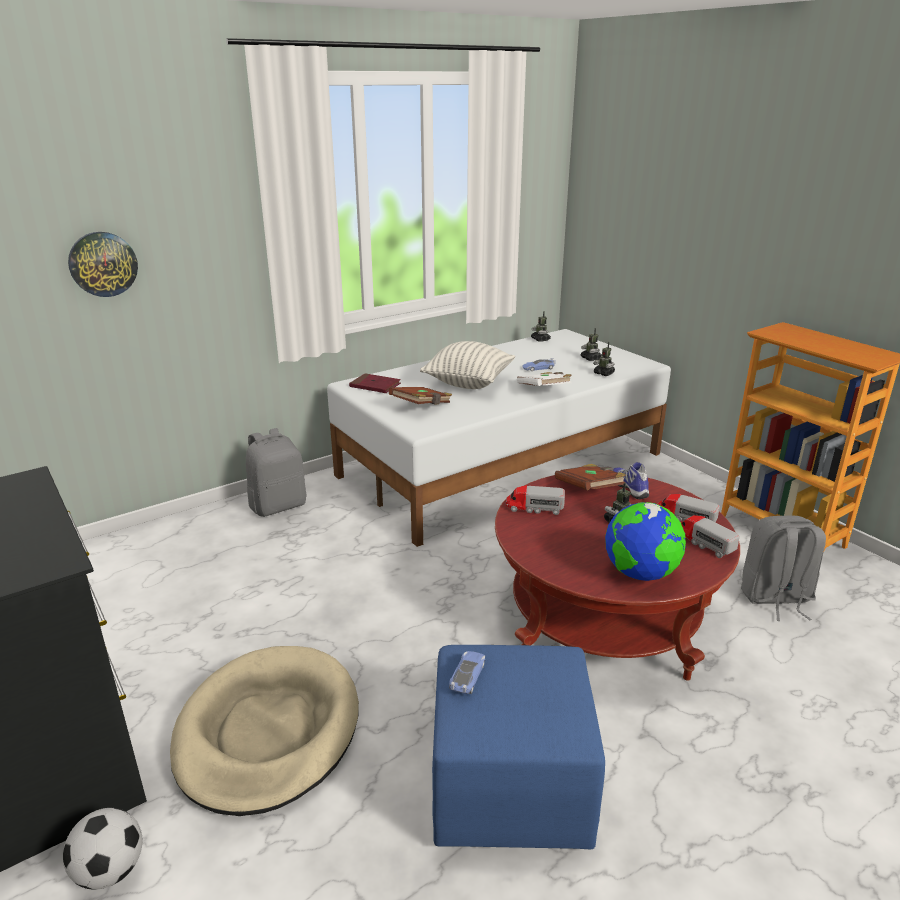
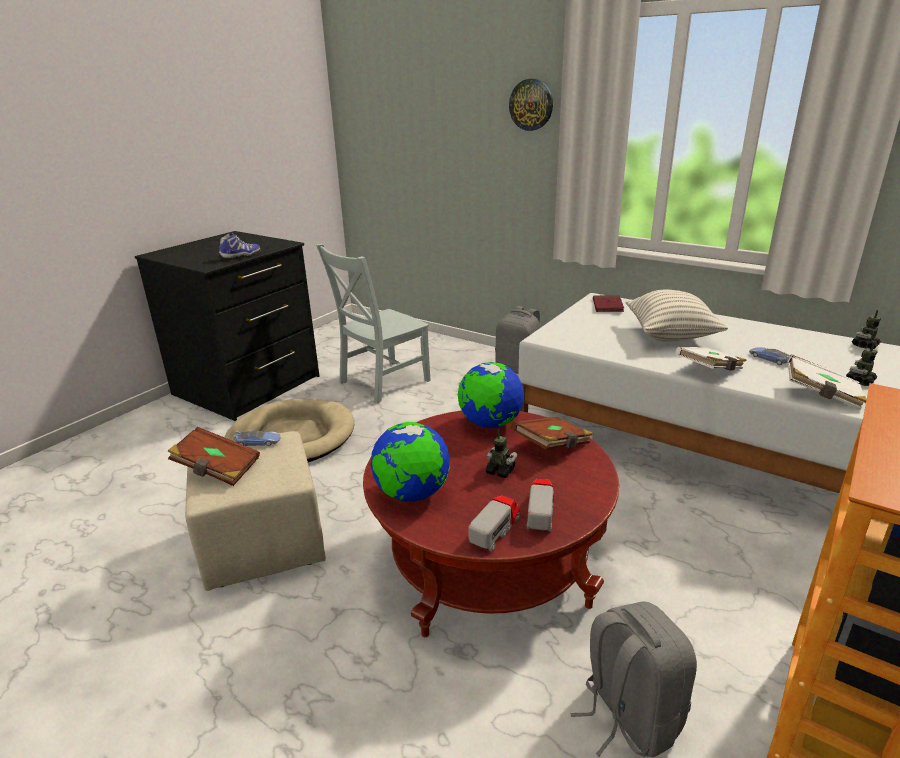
camera: 70 degrees right, 0 degrees up
football [63,808,142,890] -> none
wall clock [68,232,138,297] -> wall clock moved to [509,79,553,131]
brown book [389,387,452,404] -> brown book moved to [167,427,260,486]
blue ottoman [432,645,605,849] -> beige ottoman [185,431,326,591]
toy truck [506,485,565,515] -> globe [458,362,524,429]
toy robot [593,342,615,376] -> white book [788,355,867,410]
shoe [613,462,649,499] -> shoe moved to [219,232,260,260]
none -> grey chair [316,244,431,404]

